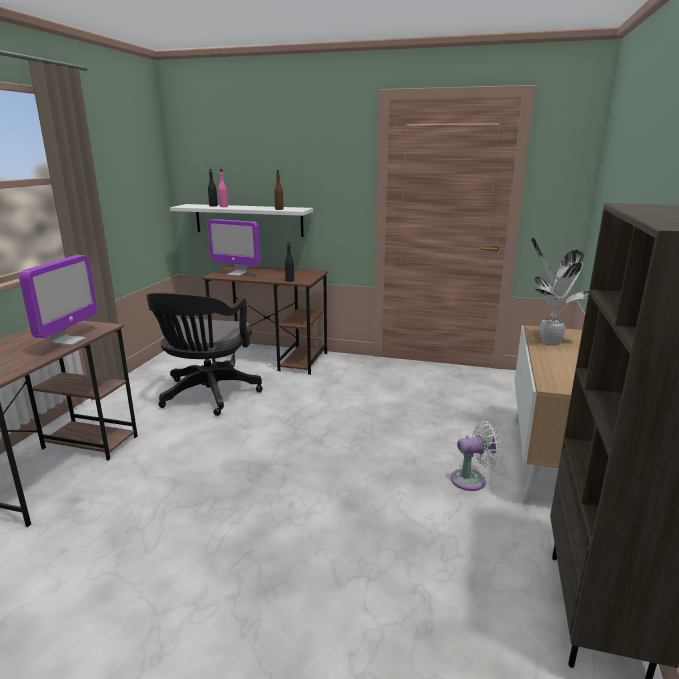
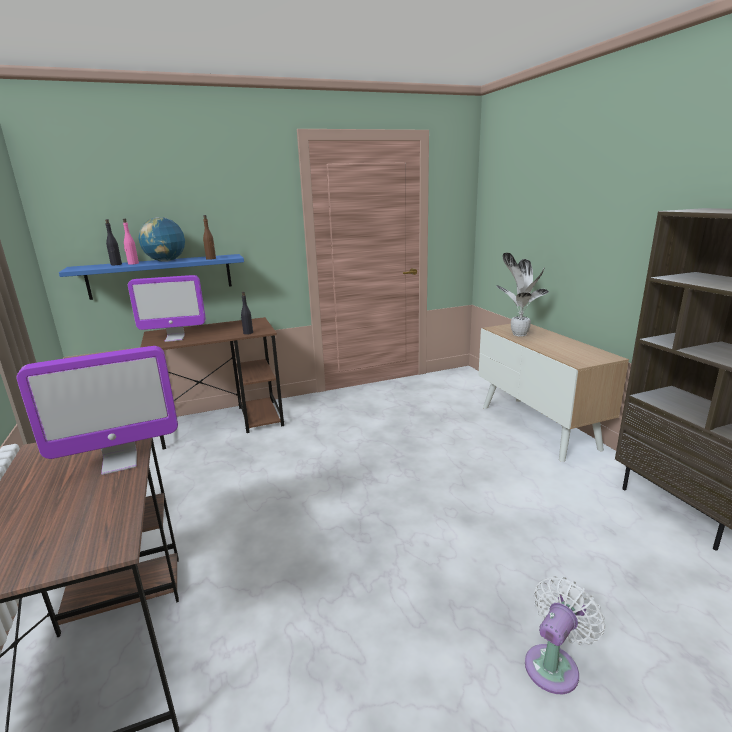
camera: 35 degrees left, 0 degrees up
monitor [19,255,97,346] -> monitor turned 90 degrees clockwise [16,346,178,475]
black office chair [146,293,263,416] -> none
white shelf [170,204,313,237] -> blue shelf [59,254,244,300]
white fan [451,421,501,491] -> white fan moved to [525,576,605,694]
none -> globe [138,217,185,261]

